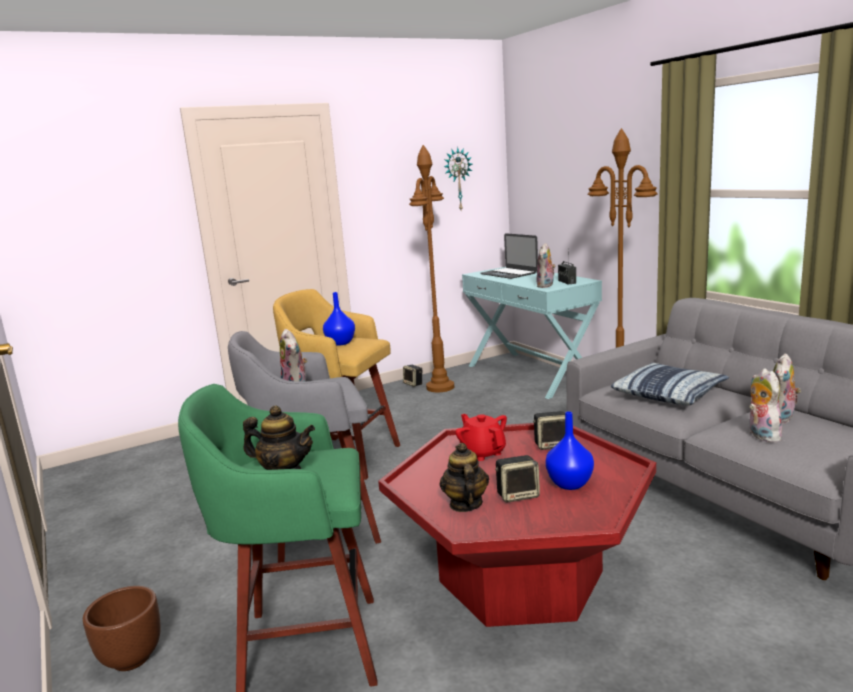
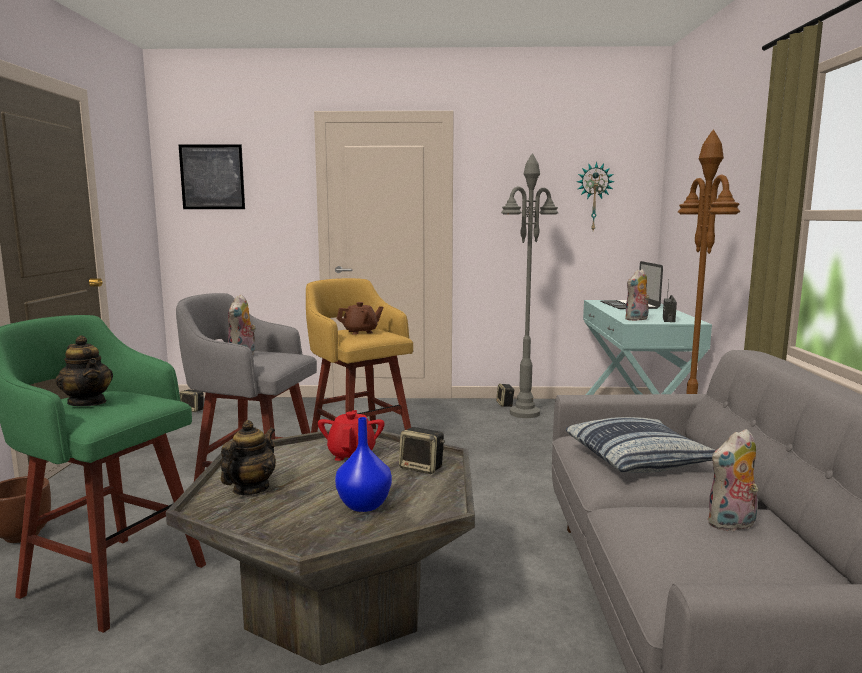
camera: 30 degrees right, 5 degrees down
blue vase [323,292,355,346] -> brown teapot [337,302,384,335]
red coffee table [378,423,656,627] -> grey coffee table [166,429,475,665]
brown floor lamp [409,145,454,392] -> grey floor lamp [501,153,559,418]
speaker [495,455,540,502] -> speaker moved to [180,389,204,412]
plush toy [749,368,782,442] -> none
none -> picture [179,144,245,209]

